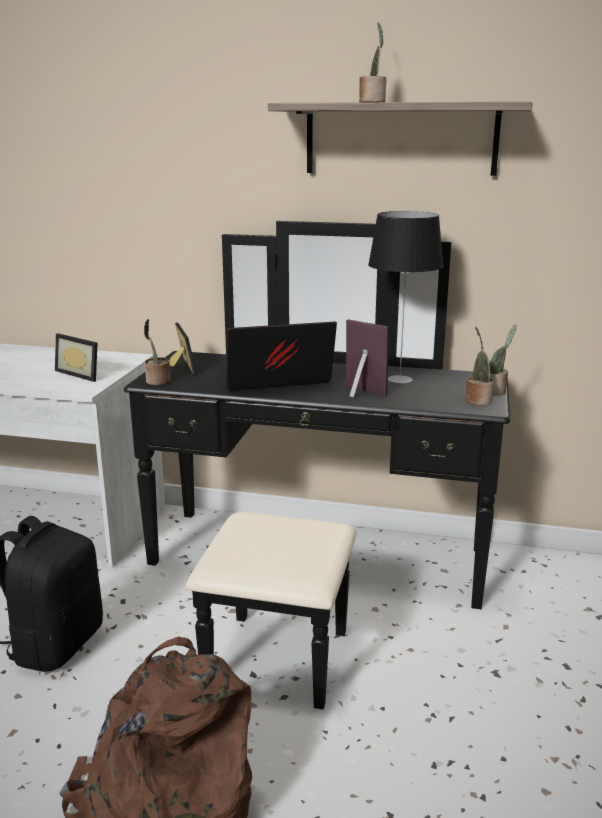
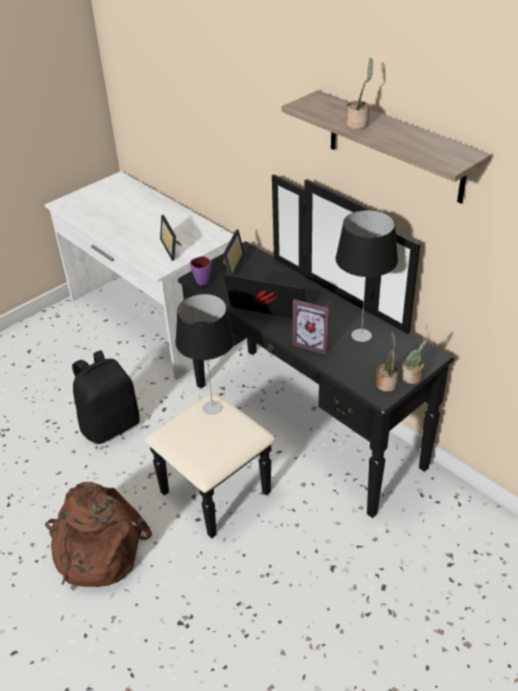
camera: 35 degrees right, 20 degrees up
potted plant [144,319,171,385] -> purple mug [190,256,212,286]
picture frame [346,319,389,397] -> picture frame turned 135 degrees clockwise [292,299,329,354]
none -> table lamp [175,294,235,415]

